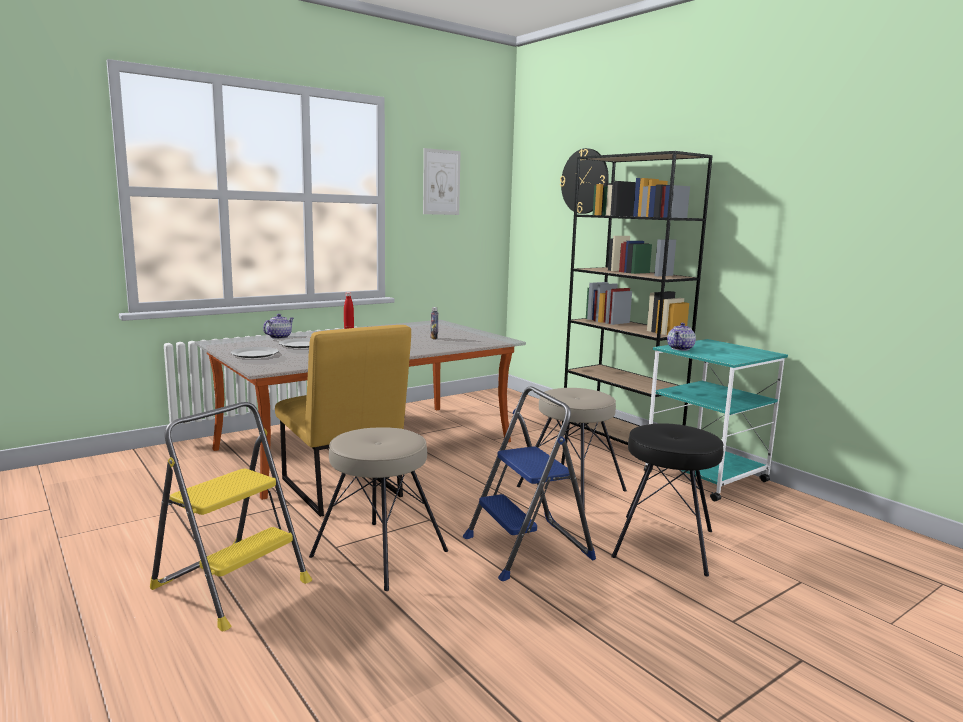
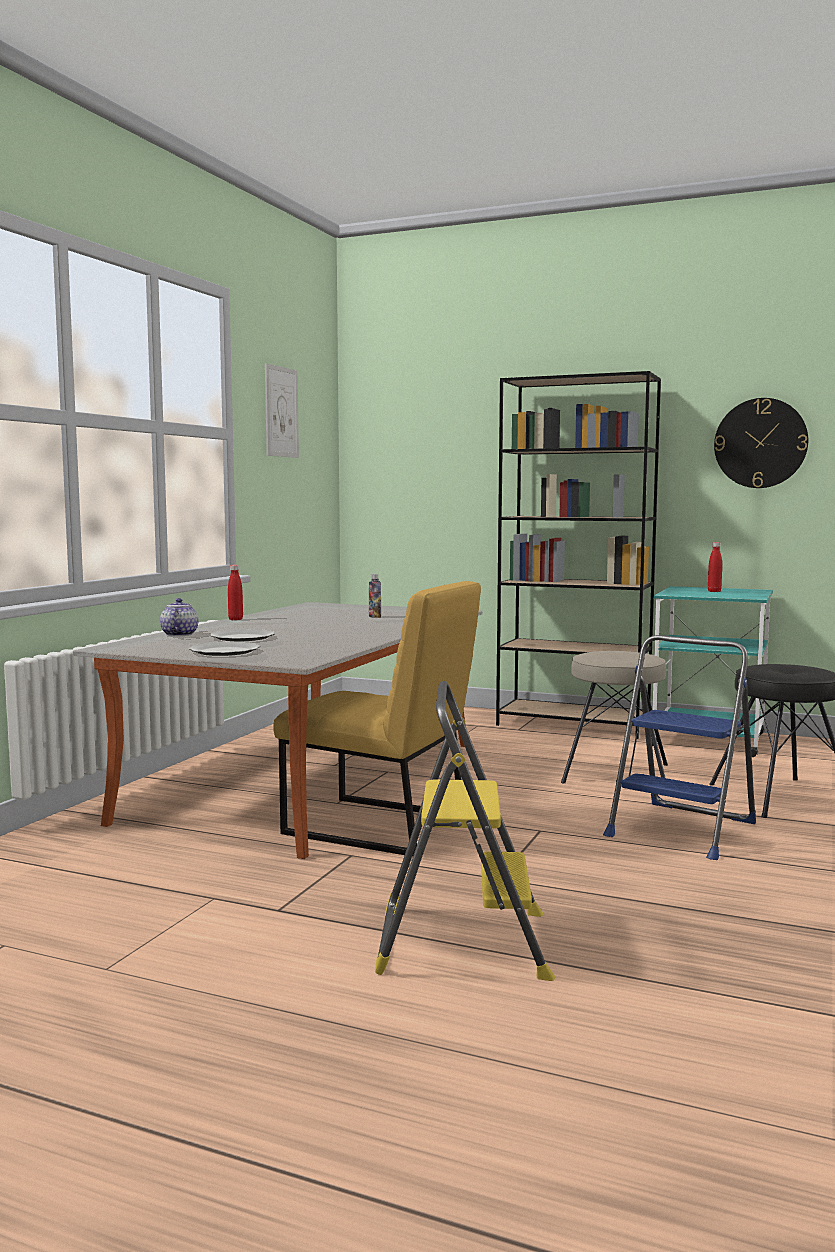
camera: 30 degrees left, 5 degrees down
beige stool [309,427,448,591] -> none
wall clock [560,148,609,214] -> wall clock moved to [714,398,808,488]
teapot [667,323,696,351] -> none
none -> red bottle [708,542,722,592]

